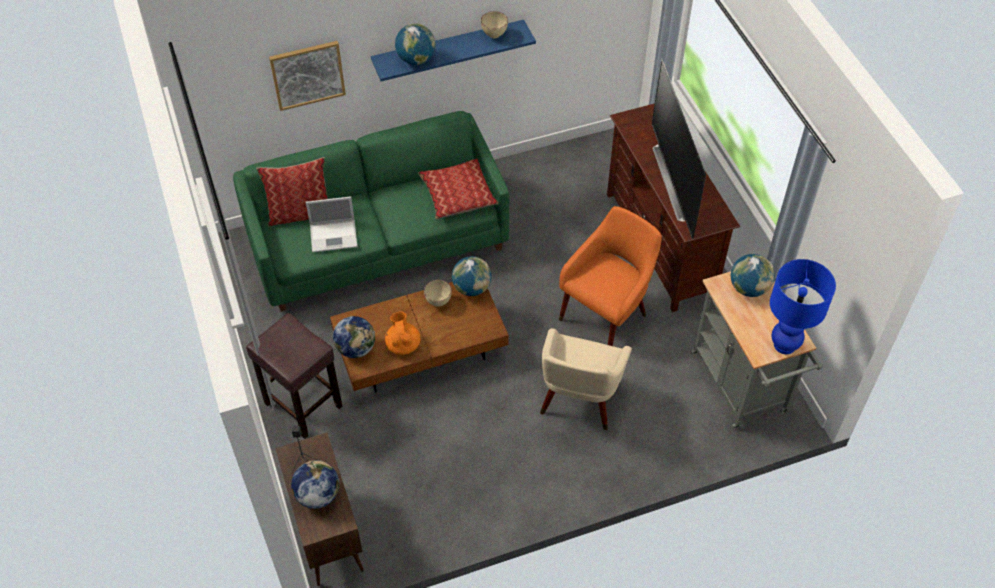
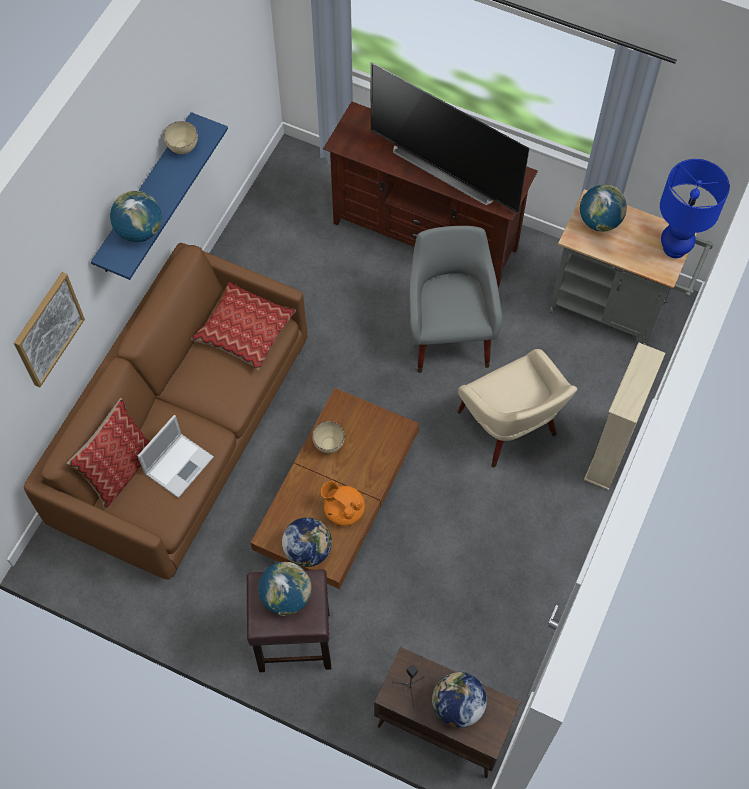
camera: 45 degrees left, 10 degrees up
green sofa [233,111,509,312] -> brown sofa [24,243,308,580]
globe [452,256,492,296] -> globe moved to [259,562,311,616]
orange armchair [559,206,662,346] -> grey armchair [409,226,502,373]
none -> beige bookcase [584,342,665,490]

